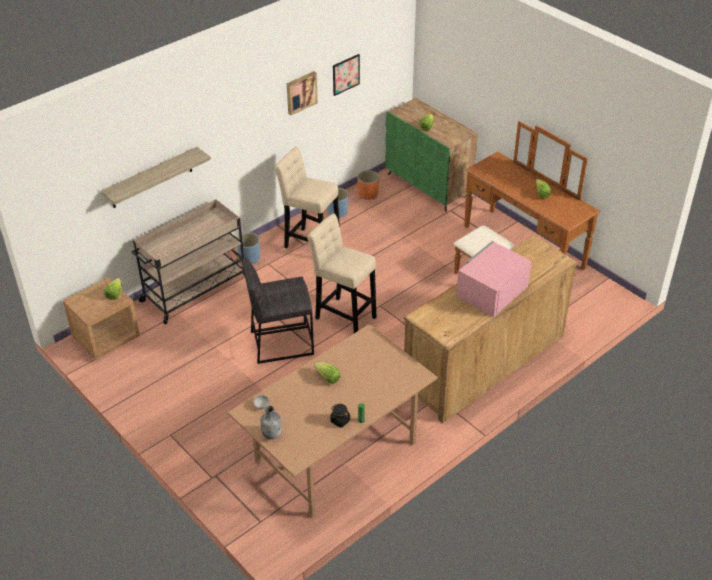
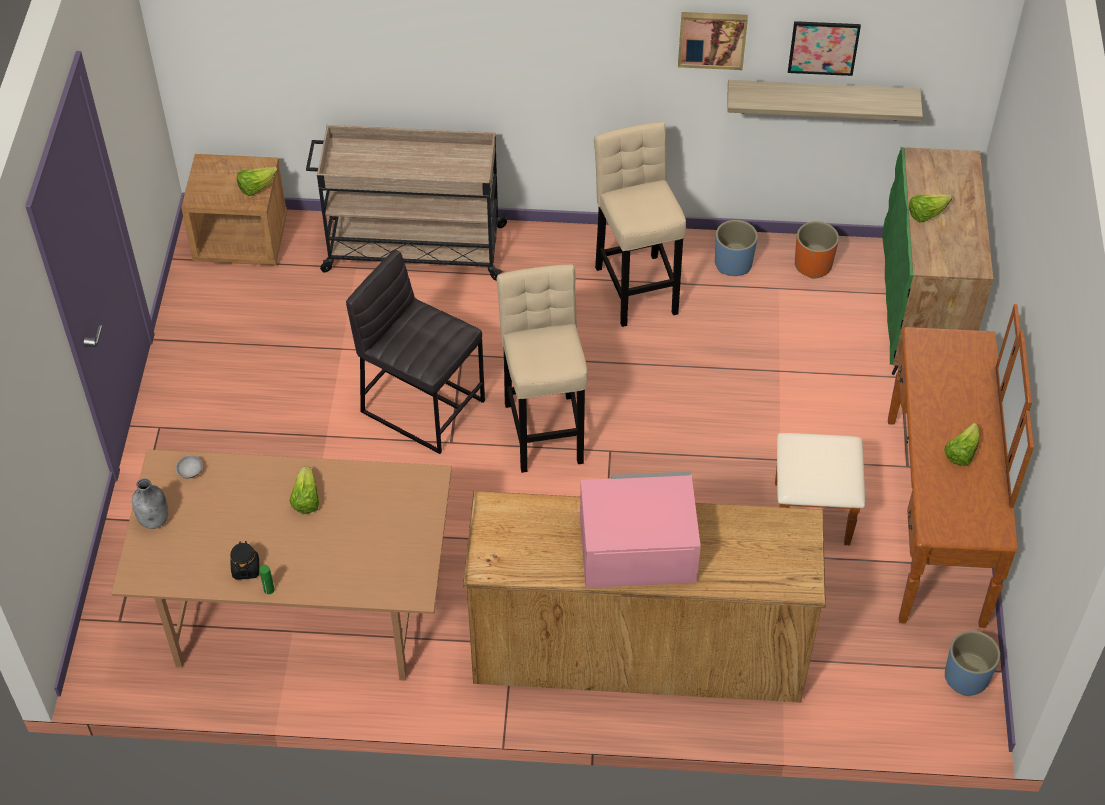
camera: 45 degrees right, 10 degrees up
shelf [101,147,211,208] -> shelf moved to [727,80,923,121]
blue planter [237,233,260,264] -> blue planter moved to [945,631,1000,696]

